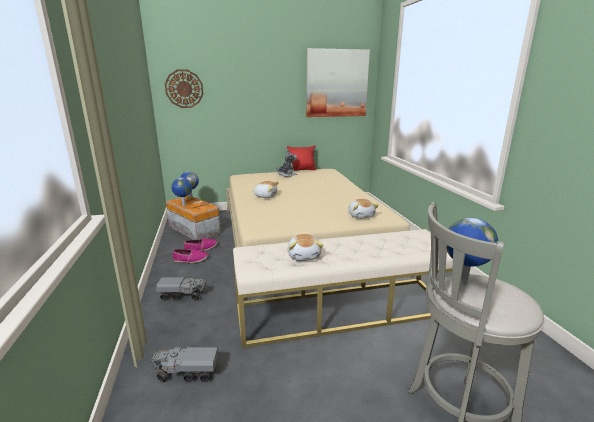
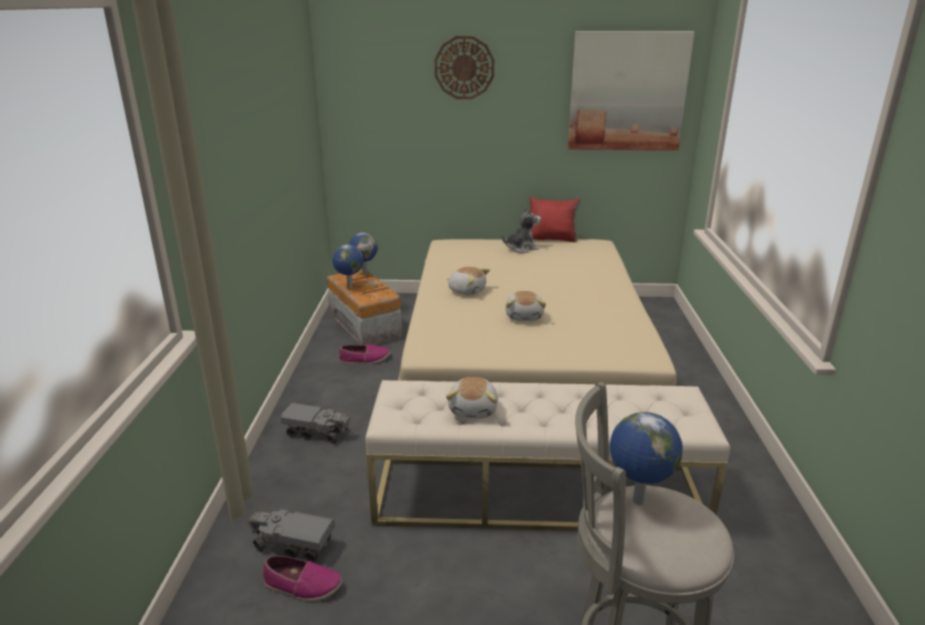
camera: 15 degrees right, 5 degrees up
wall clock [165,69,203,108] -> wall clock moved to [434,36,494,99]
shoe [173,249,209,263] -> shoe moved to [263,556,342,601]
plush toy [348,199,379,219] -> plush toy moved to [505,291,546,321]

